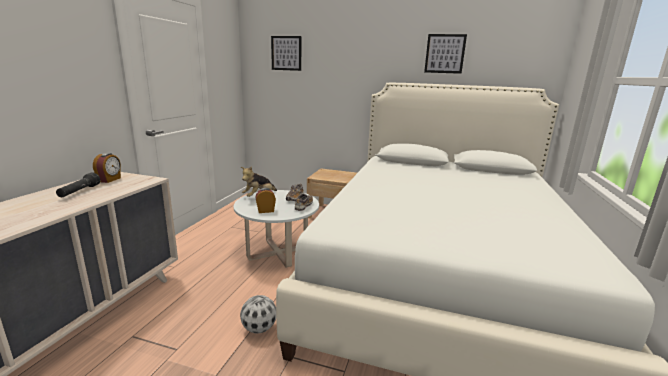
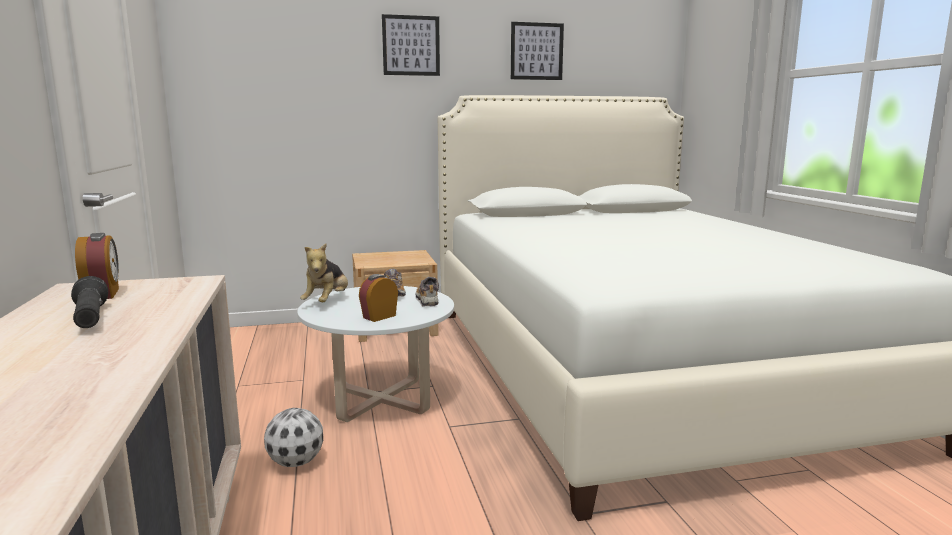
camera: 30 degrees left, 5 degrees down
football [240,295,276,334] -> football moved to [264,408,323,467]
picture [271,36,301,71] -> picture moved to [382,14,440,76]

